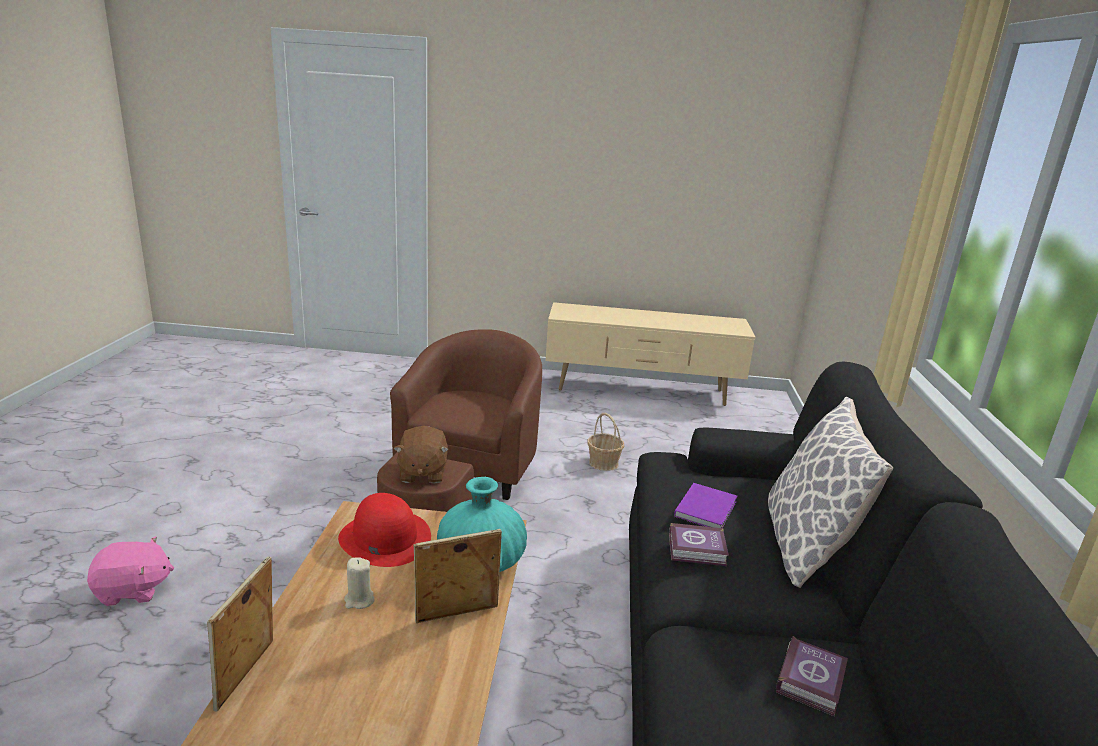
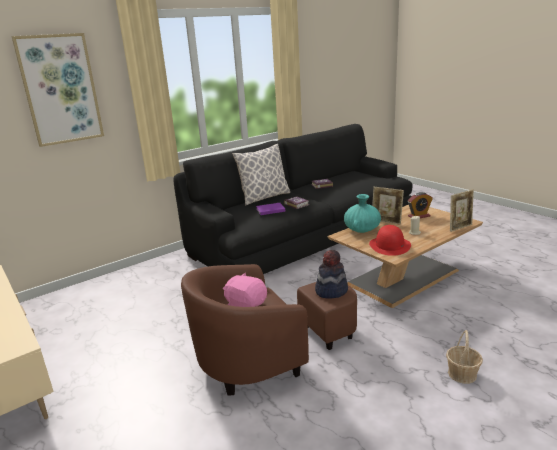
camera: 130 degrees left, 0 degrees up
pink plush toy [87,536,174,606] -> pink plush toy moved to [223,273,267,307]
brown plush toy [393,426,449,483] -> hat [315,250,348,299]
basket [588,413,624,471] -> basket moved to [446,330,483,384]
none -> picture [11,33,104,147]
none -> alarm clock [408,192,433,218]

